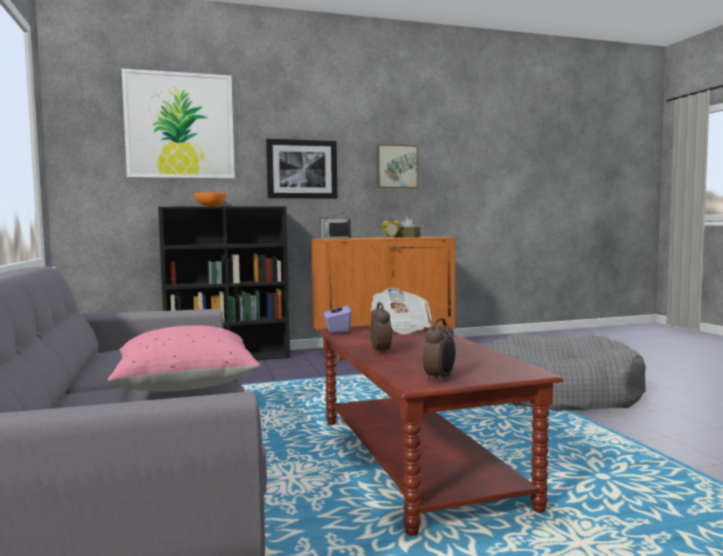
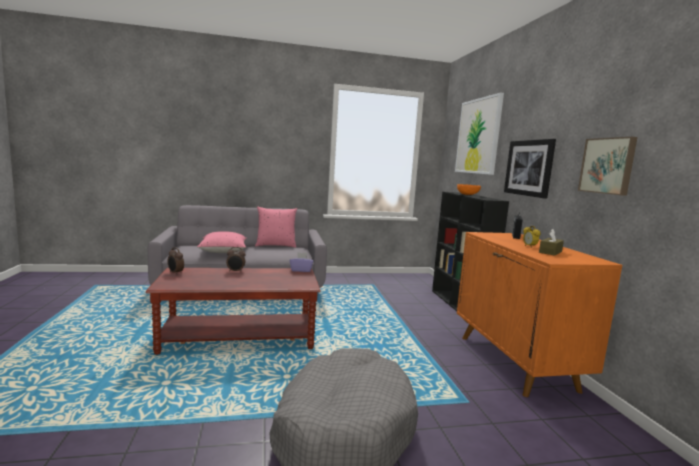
camera: 95 degrees right, 5 degrees up
newspaper [370,288,432,334] -> none
none -> pink pillow [255,207,297,248]

